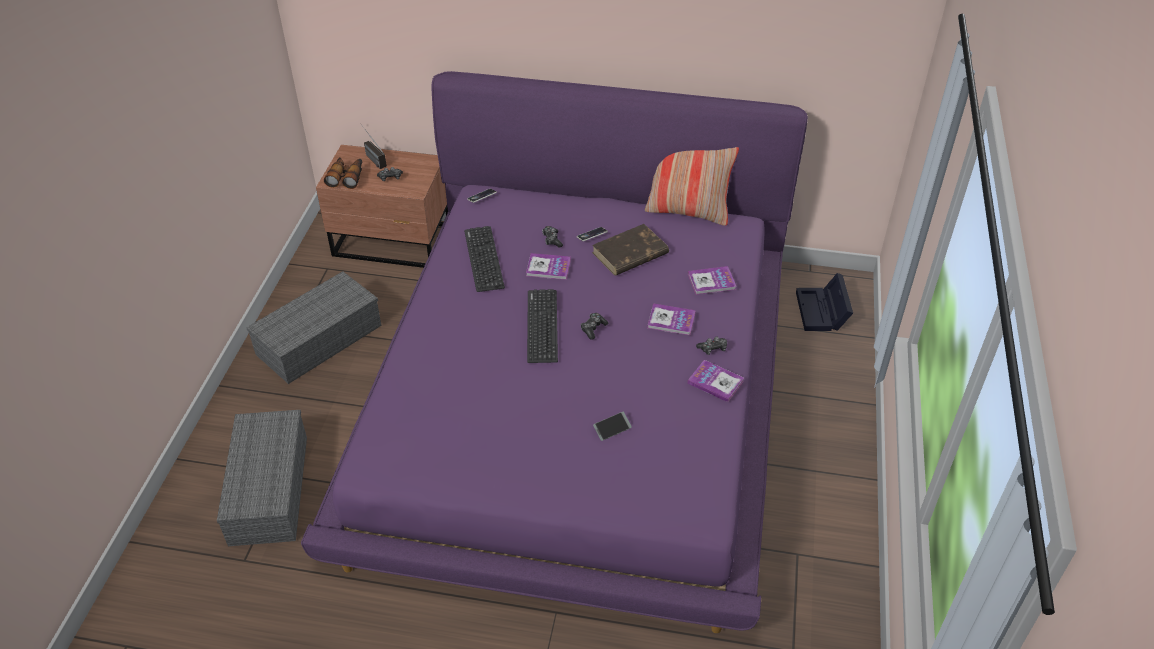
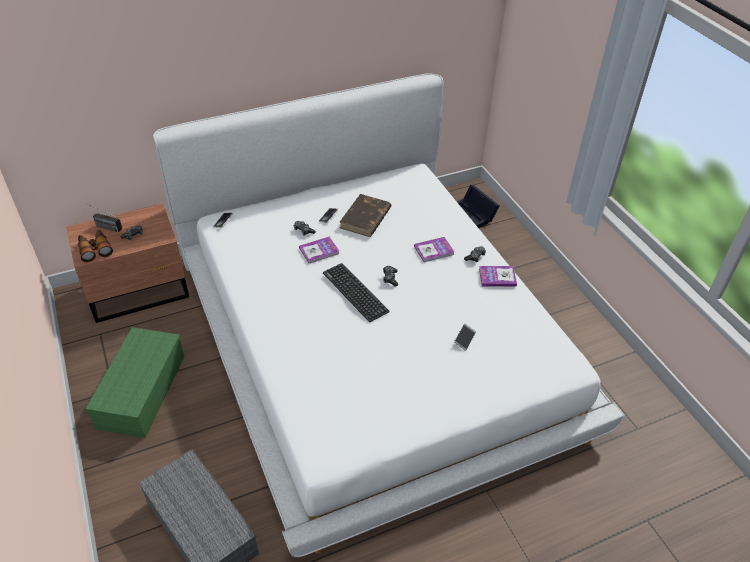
camera: 35 degrees left, 0 degrees up
grey storage box [246,271,381,384] -> green storage box [85,327,184,438]
purple bed [301,71,808,633] -> white bed [153,73,625,557]
keyboard [464,226,505,292] -> none
pillow [645,147,739,226] -> none
book [688,266,736,295] -> none

